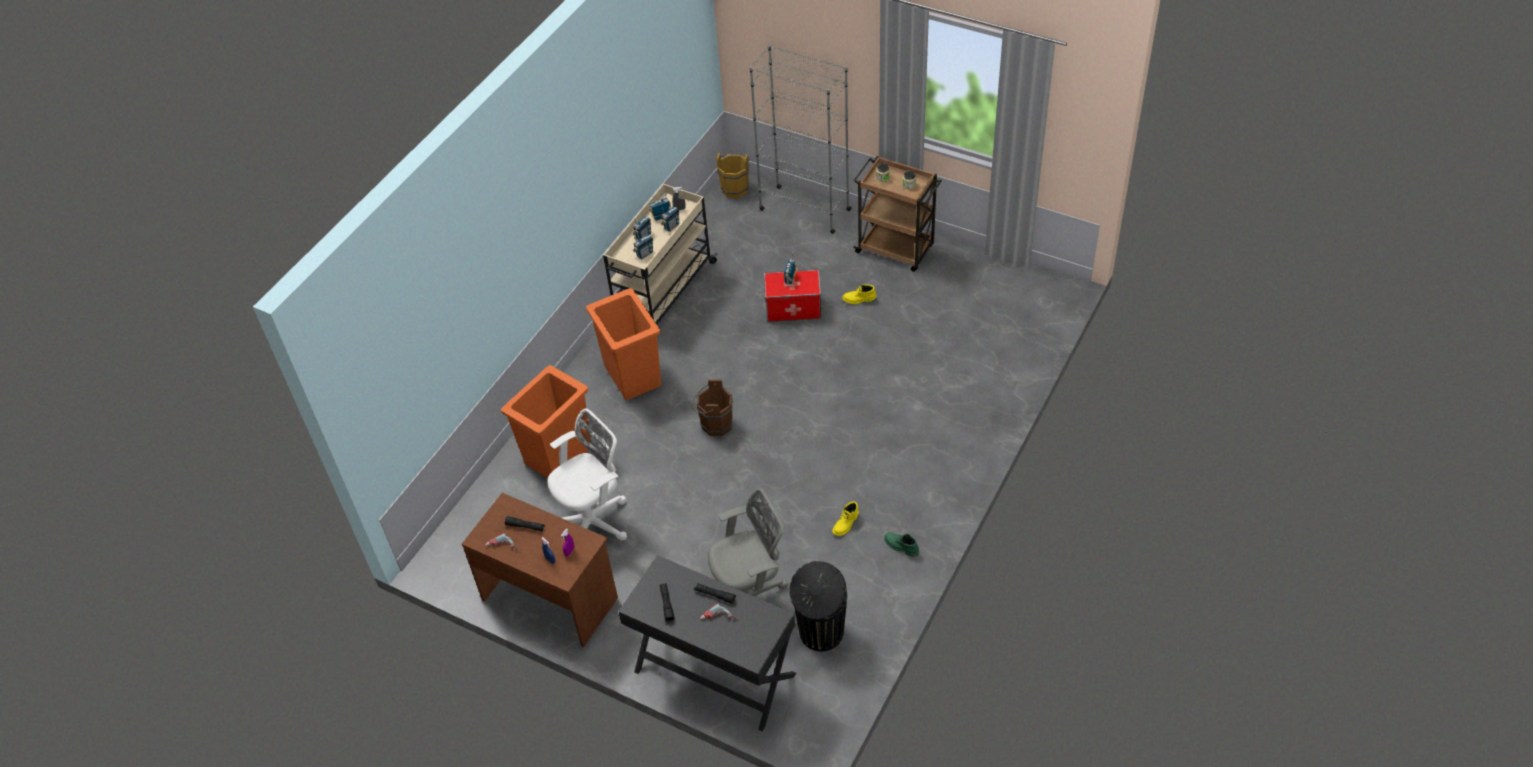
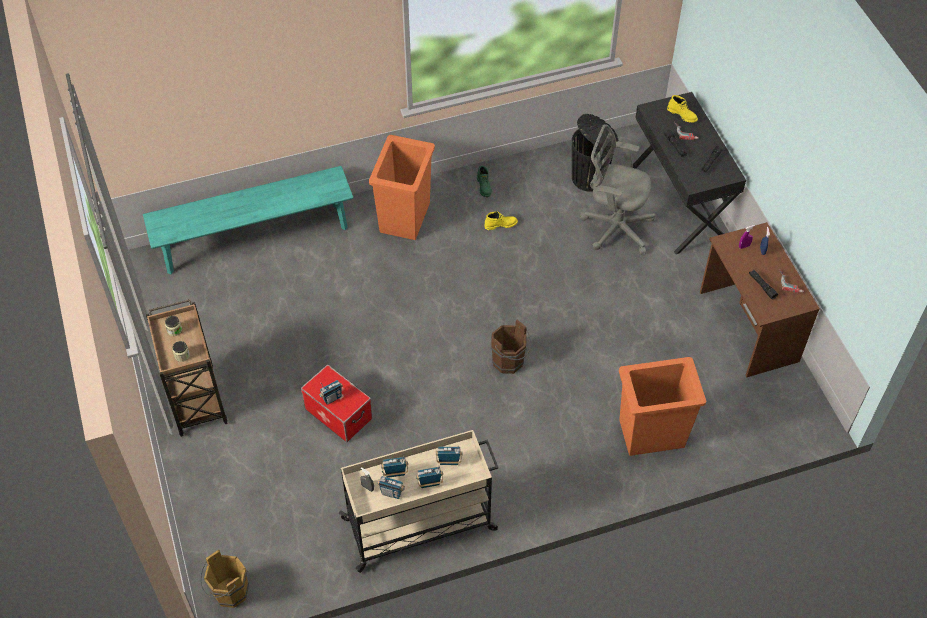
camera: 140 degrees left, 5 degrees up
white office chair [547,408,627,541] -> none
orange trash can [586,288,661,401] -> orange trash can moved to [369,135,435,240]
grey bookcase [749,45,852,234] -> none
yellow boot [842,284,876,304] -> yellow boot moved to [667,95,698,123]
none -> turquoise bench [143,166,353,274]

